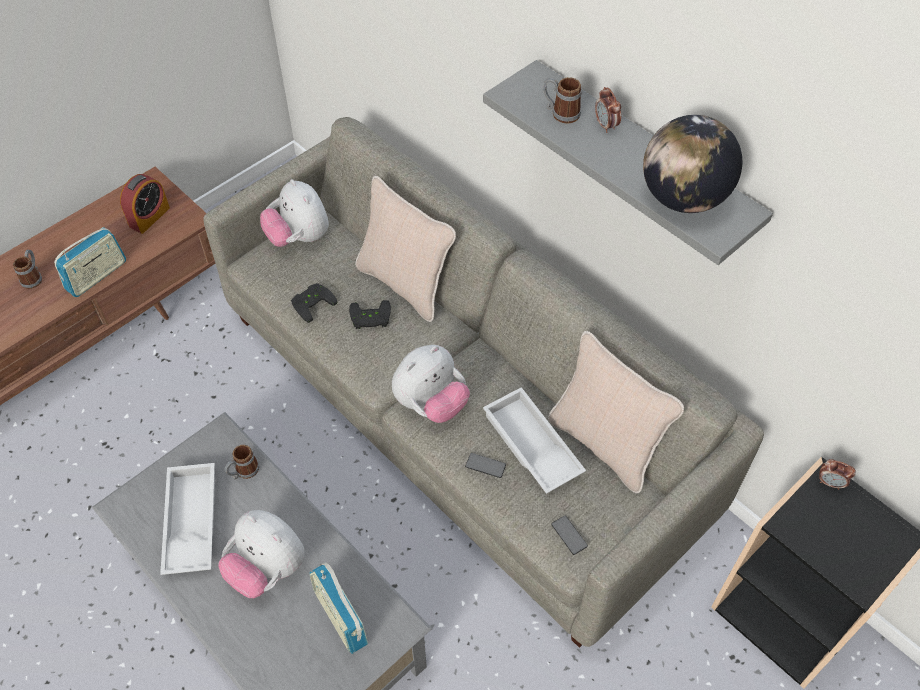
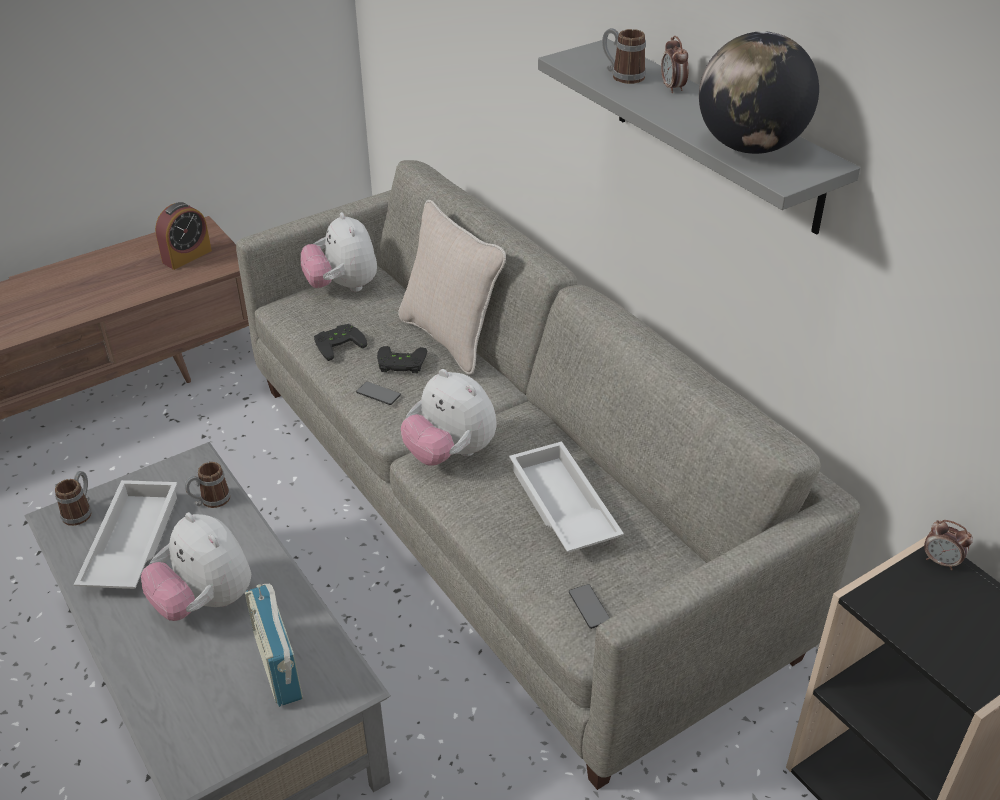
camera: 10 degrees right, 15 degrees down
mug [13,250,42,289] -> mug moved to [55,471,92,526]
radio [54,227,126,297] -> none
plush toy [392,345,470,423] -> plush toy turned 75 degrees clockwise [401,369,497,466]
phone [465,453,506,478] -> phone moved to [356,382,401,405]
beige pillow [548,331,684,493] -> none

